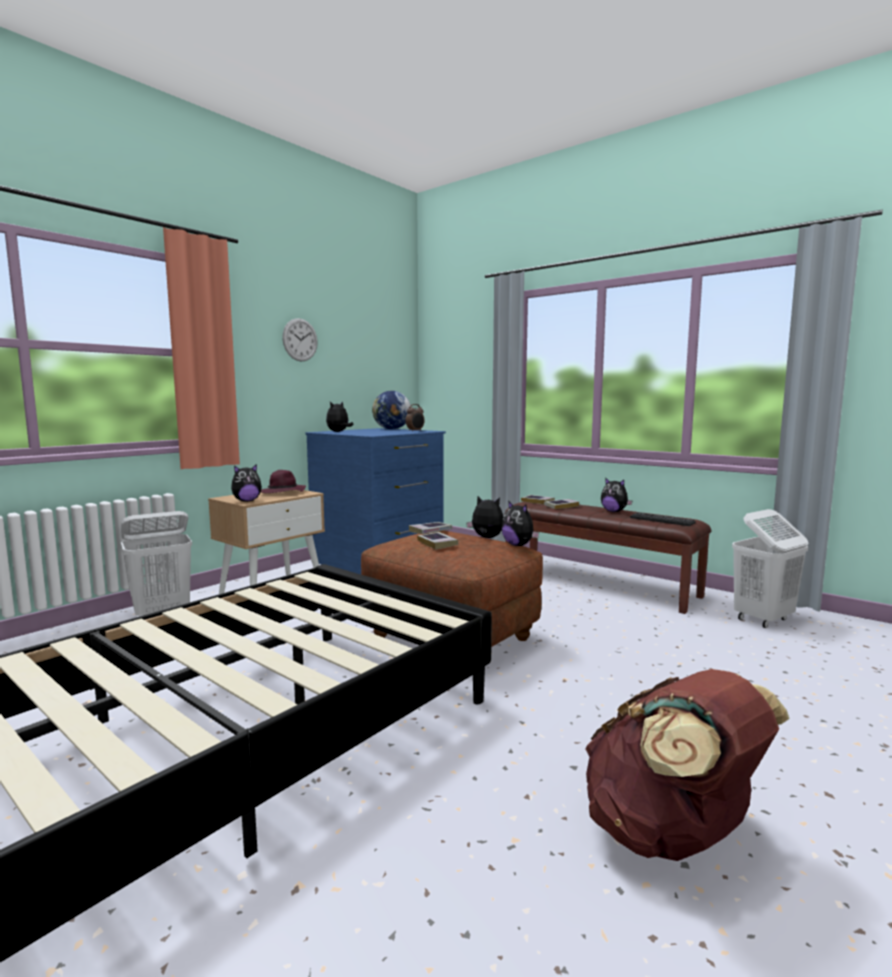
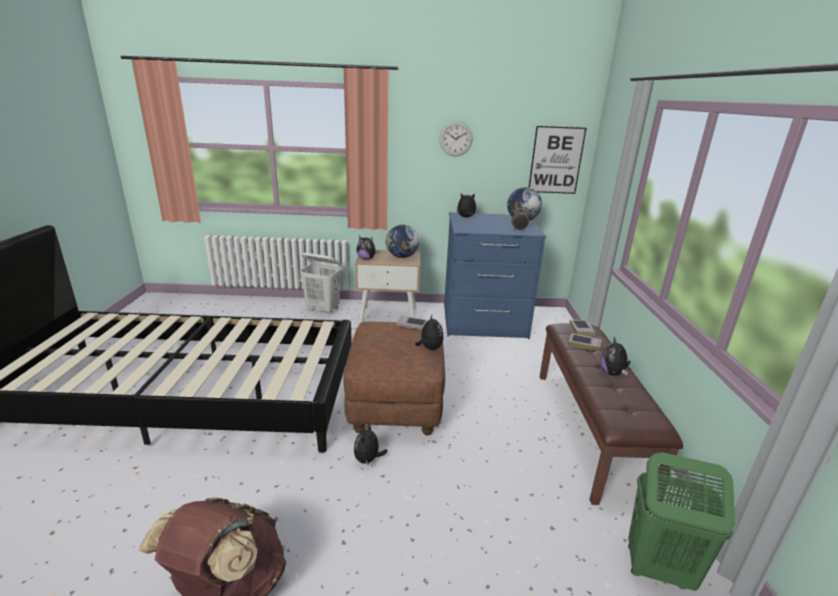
camera: 50 degrees right, 15 degrees up
purple hat [261,470,306,493] -> globe [386,225,419,258]
book [417,532,458,549] -> none
plush toy [501,500,539,546] -> plush toy moved to [354,423,388,466]
keyboard [630,512,696,526] -> none
white laundry basket [732,509,808,628] -> green laundry basket [628,452,735,591]
none -> picture [529,126,587,194]

